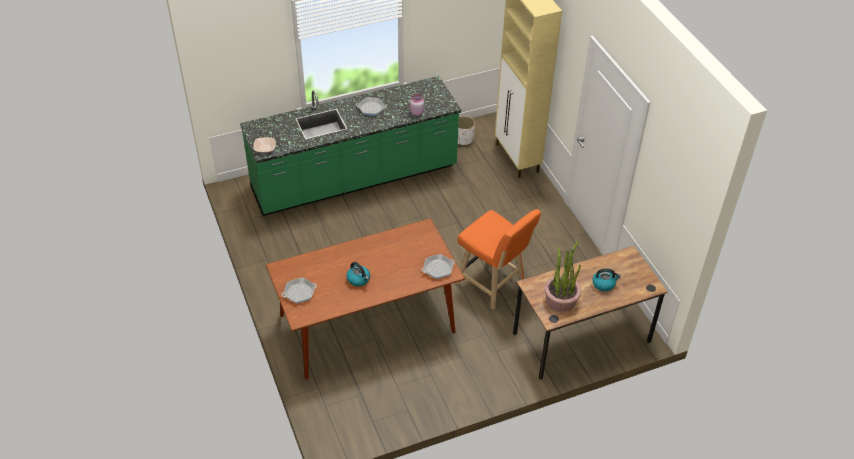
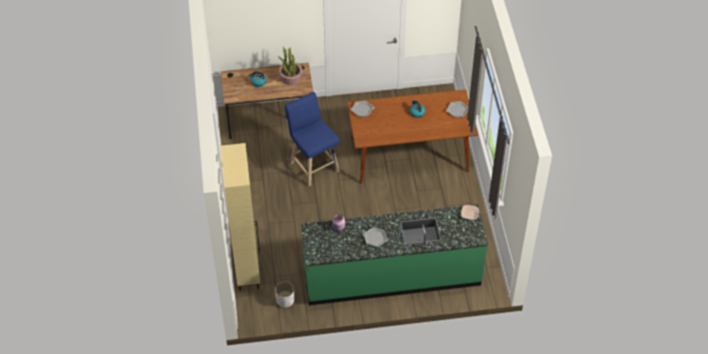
camera: 165 degrees left, 5 degrees up
orange stool [456,209,541,309] -> blue stool [285,92,340,187]

